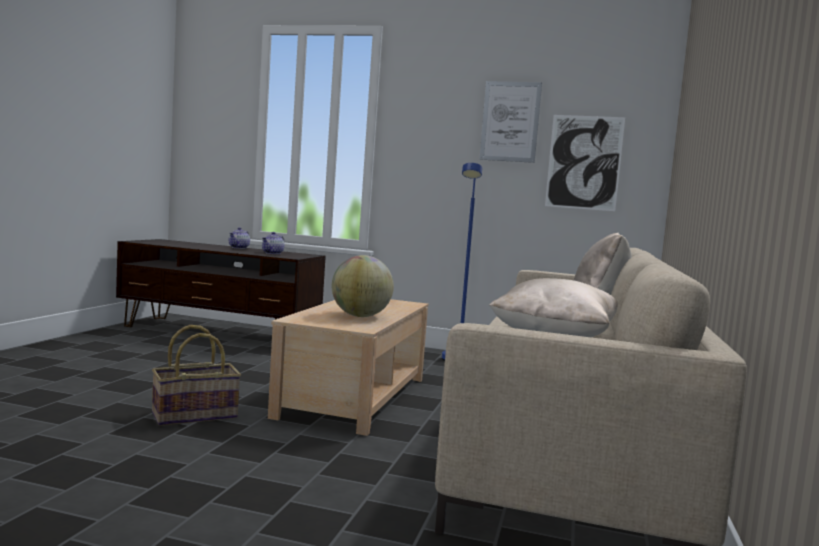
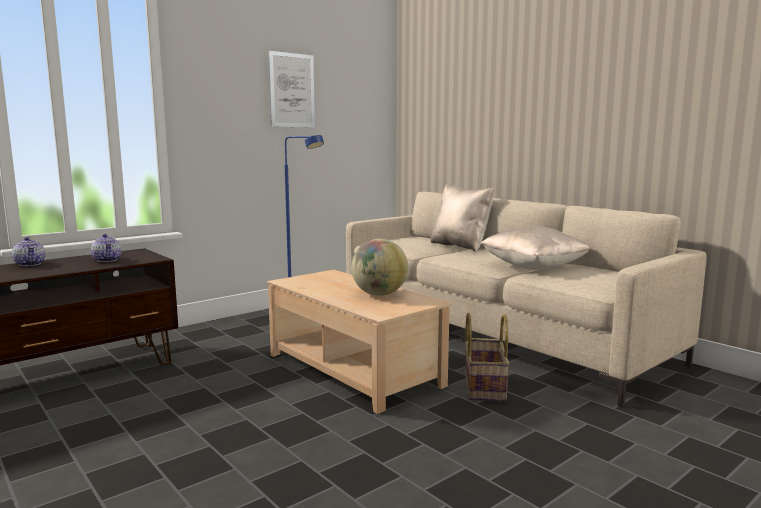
camera: 55 degrees left, 5 degrees up
basket [152,325,241,426] -> basket moved to [465,313,510,402]
picture [545,115,625,211] -> none

